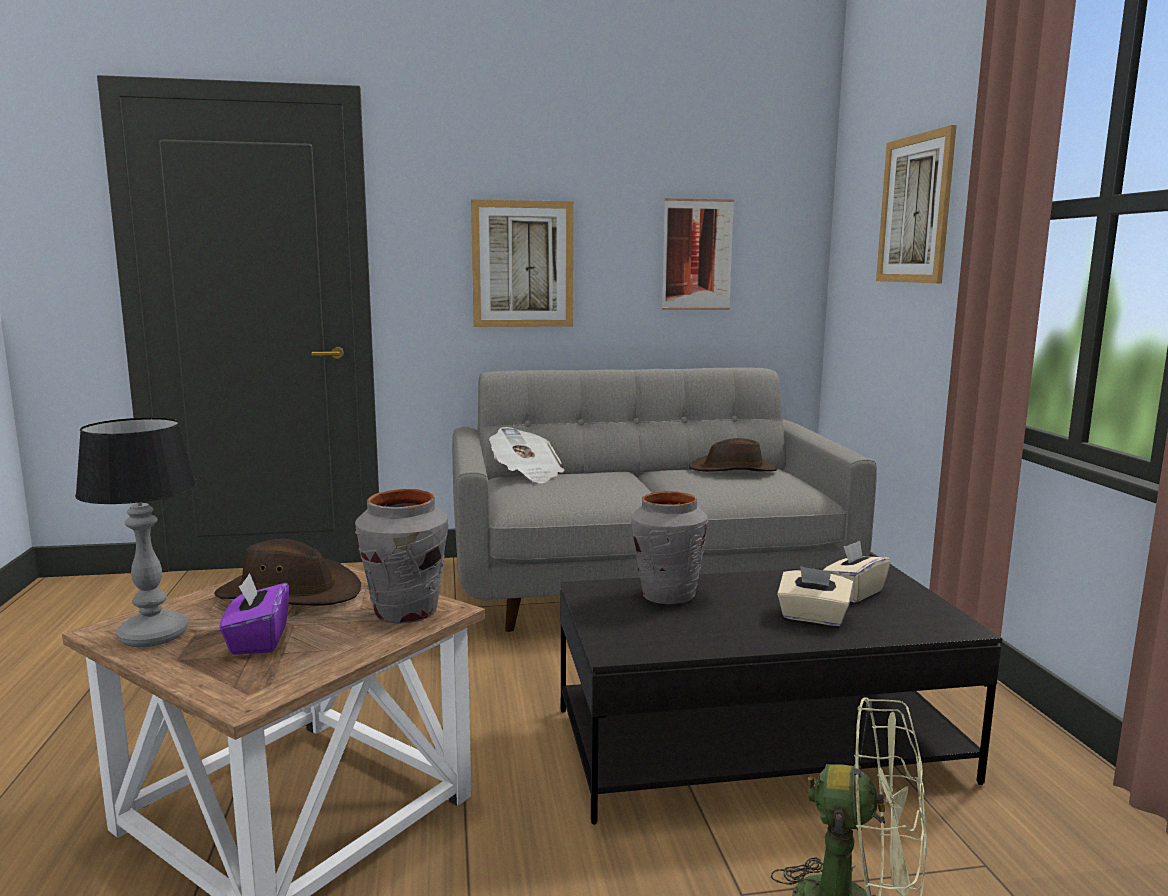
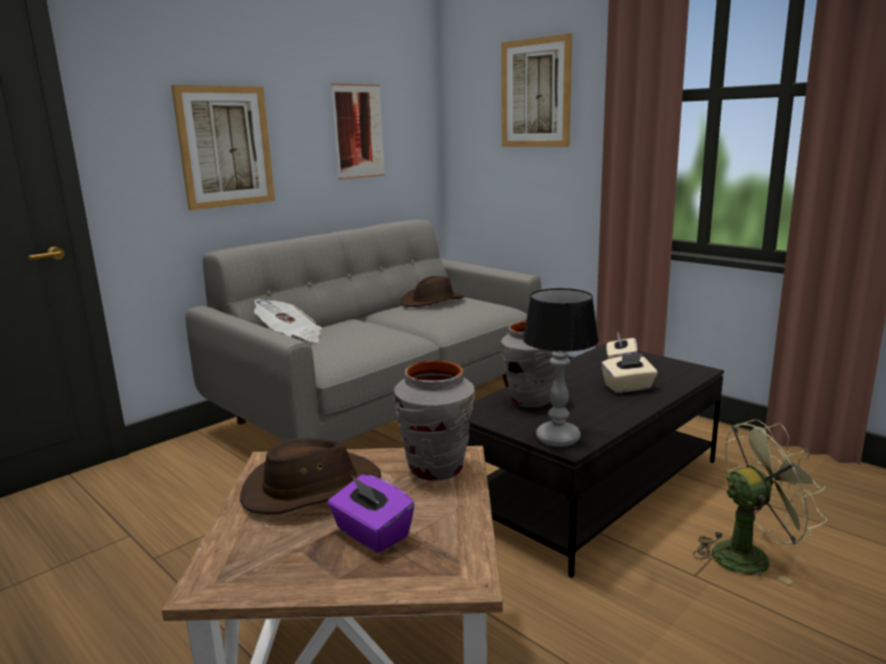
camera: 35 degrees left, 5 degrees up
table lamp [75,418,197,647] -> table lamp moved to [523,288,599,447]

